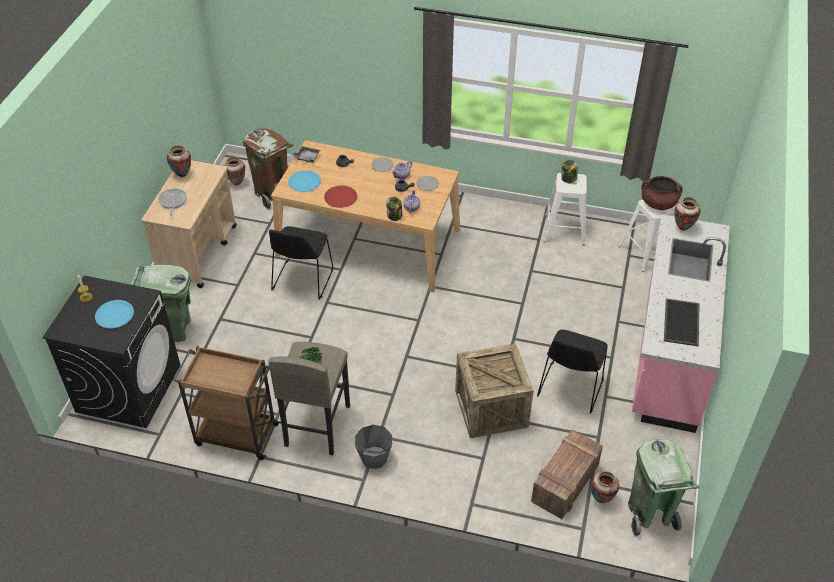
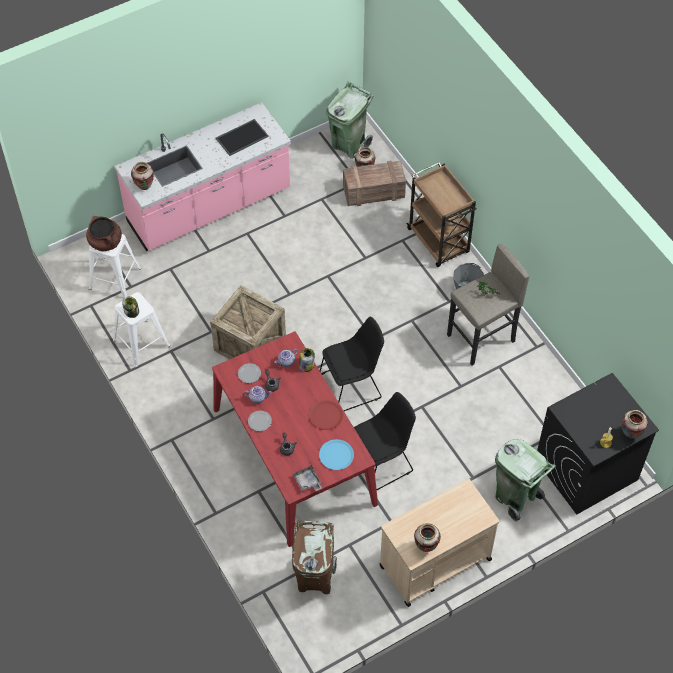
camera: 135 degrees left, 10 degrees up
blue plate [95,300,134,329] -> none
frying pan [159,189,187,216] -> none
brown cart [173,346,281,460] -> brown cart moved to [406,162,477,267]
vase [224,157,245,186] -> vase moved to [622,410,648,439]
beige dining table [271,140,460,292] -> red dining table [212,331,378,547]
crate [455,343,534,438] -> crate moved to [210,285,286,359]
black chair [537,330,608,414] -> black chair moved to [320,317,384,411]

